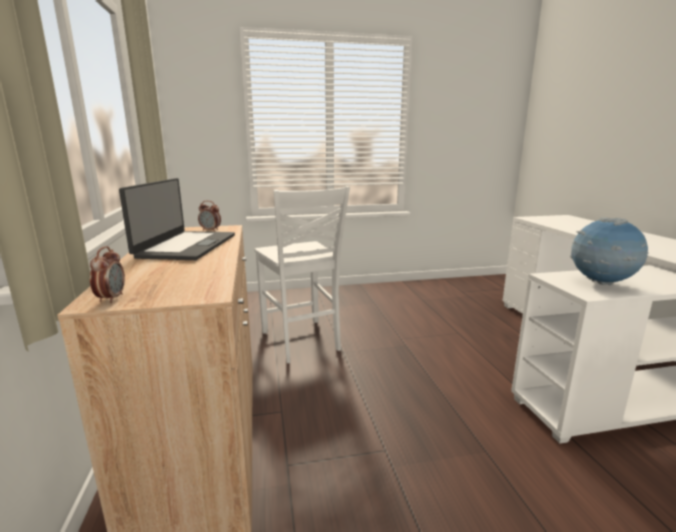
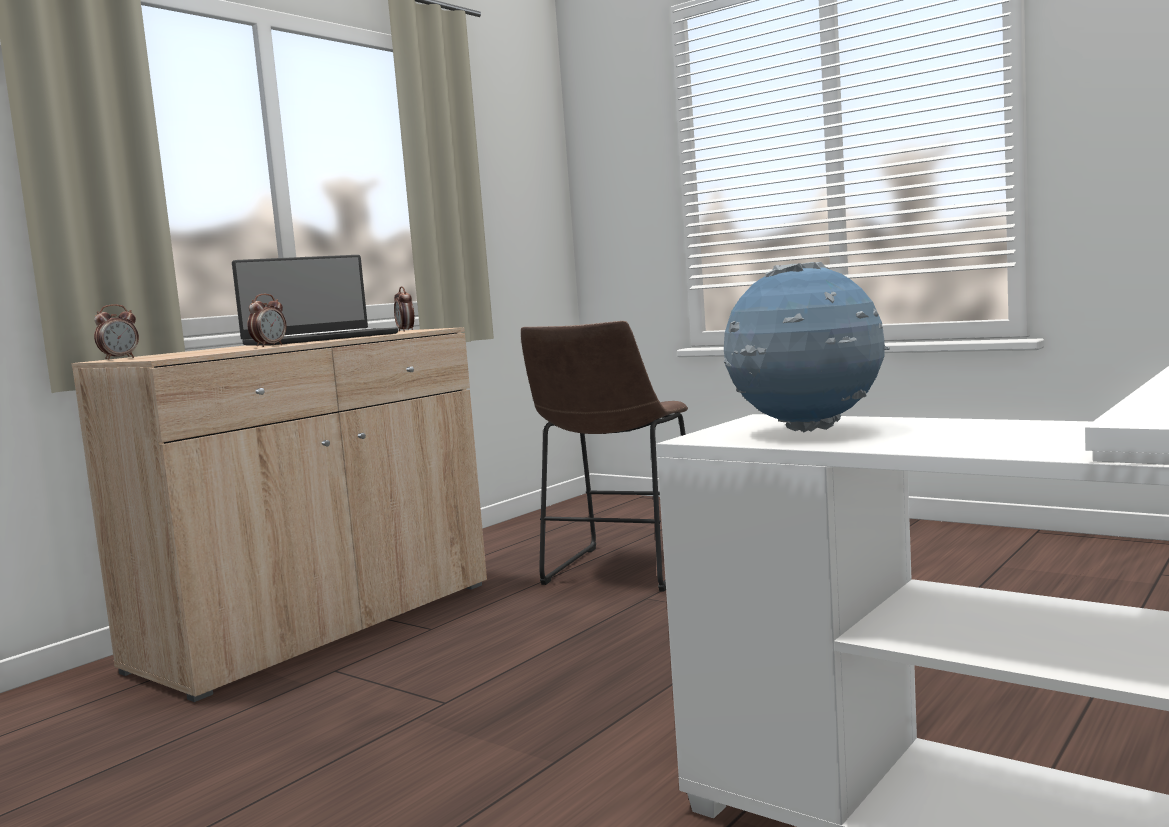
camera: 50 degrees right, 10 degrees down
white chair [254,186,350,363] -> brown stool [521,321,688,592]
none -> alarm clock [247,294,286,347]

